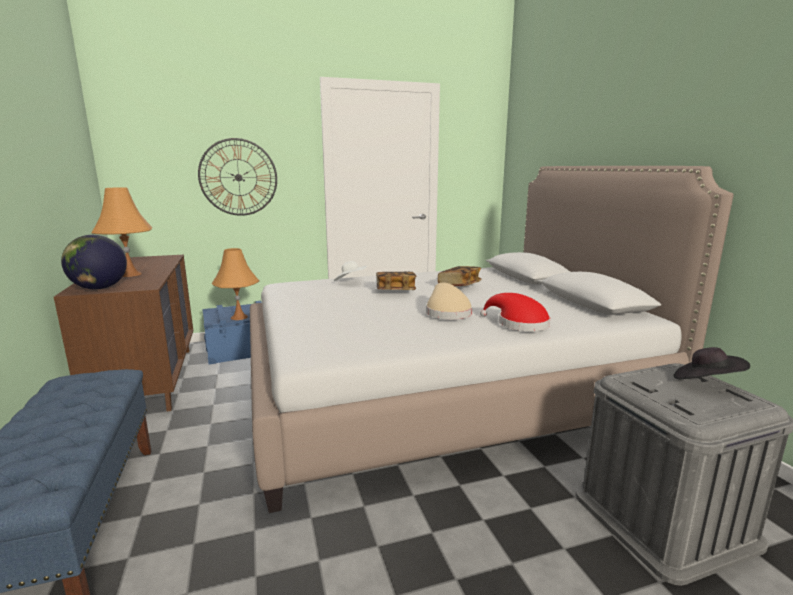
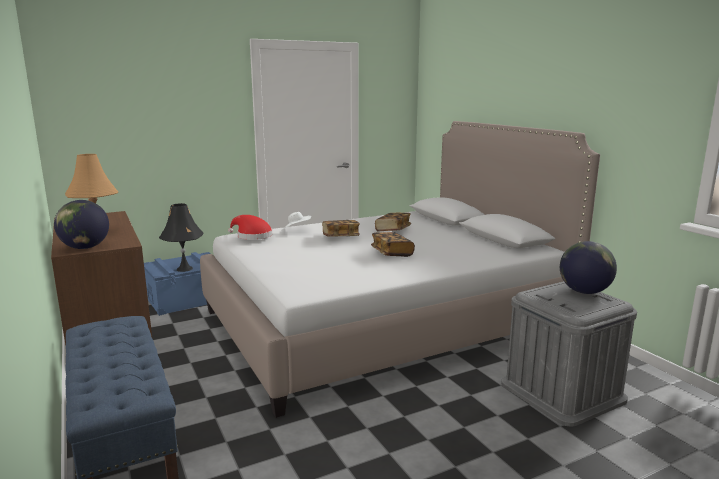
camera: 10 degrees left, 0 degrees up
wall clock [198,138,277,216] -> none
orange table lamp [212,248,259,320] -> black table lamp [159,203,204,272]
beige hat [426,283,472,319] -> book [371,232,415,257]
red hat [480,293,550,331] -> red hat moved to [228,215,272,240]
black hat [674,347,750,379] -> globe [560,241,617,294]

